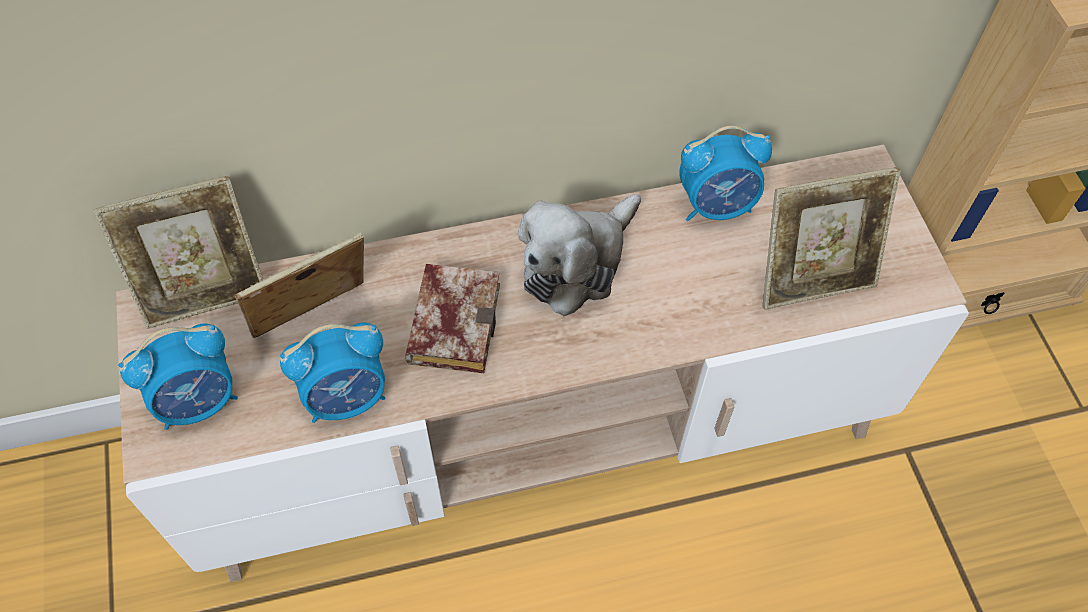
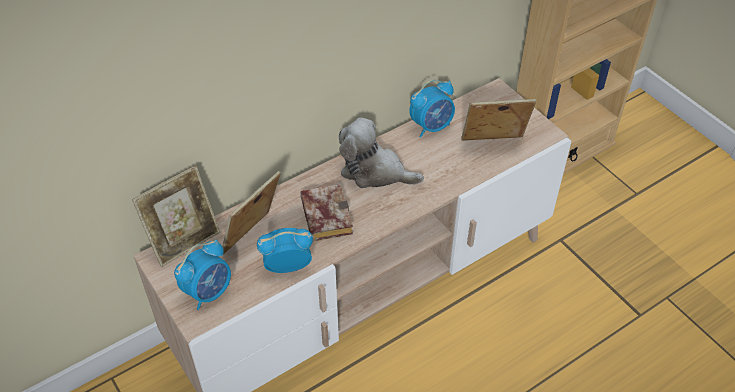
camera: 20 degrees left, 10 degrees down
alarm clock [280,323,385,423] -> alarm clock turned 150 degrees counterclockwise [257,228,313,273]
plush toy [518,194,641,316] -> plush toy turned 90 degrees clockwise [339,117,424,188]
picture frame [763,167,901,310] -> picture frame turned 150 degrees counterclockwise [461,99,537,141]

